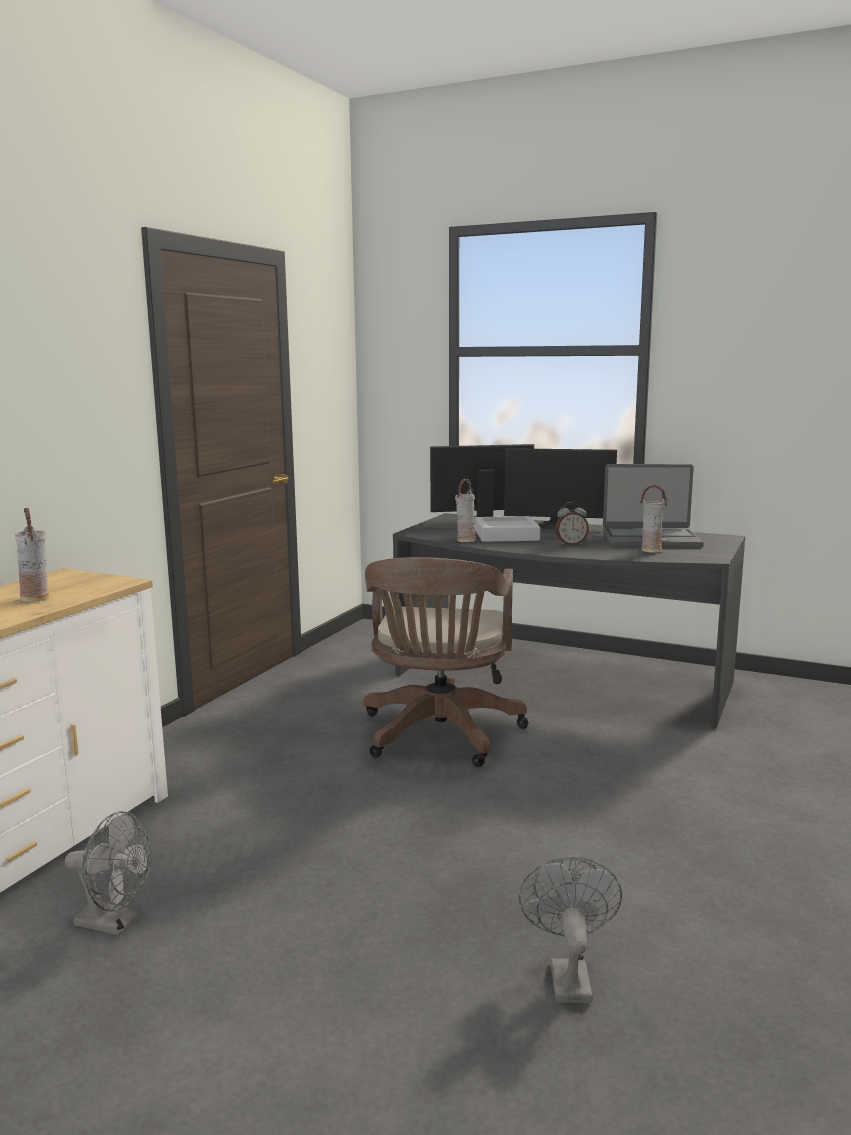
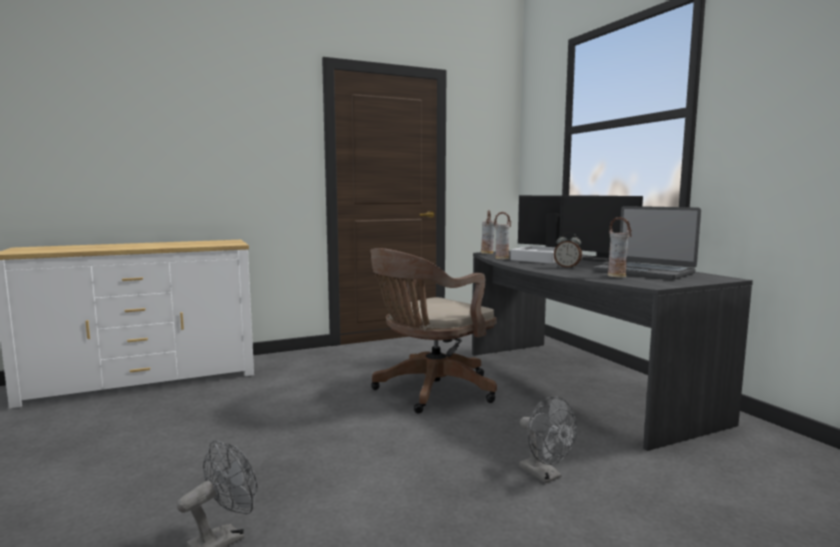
camera: 40 degrees right, 5 degrees down
vase [15,508,49,602] -> vase moved to [481,210,495,254]
grey fan [65,811,152,936] -> grey fan moved to [519,396,577,483]

